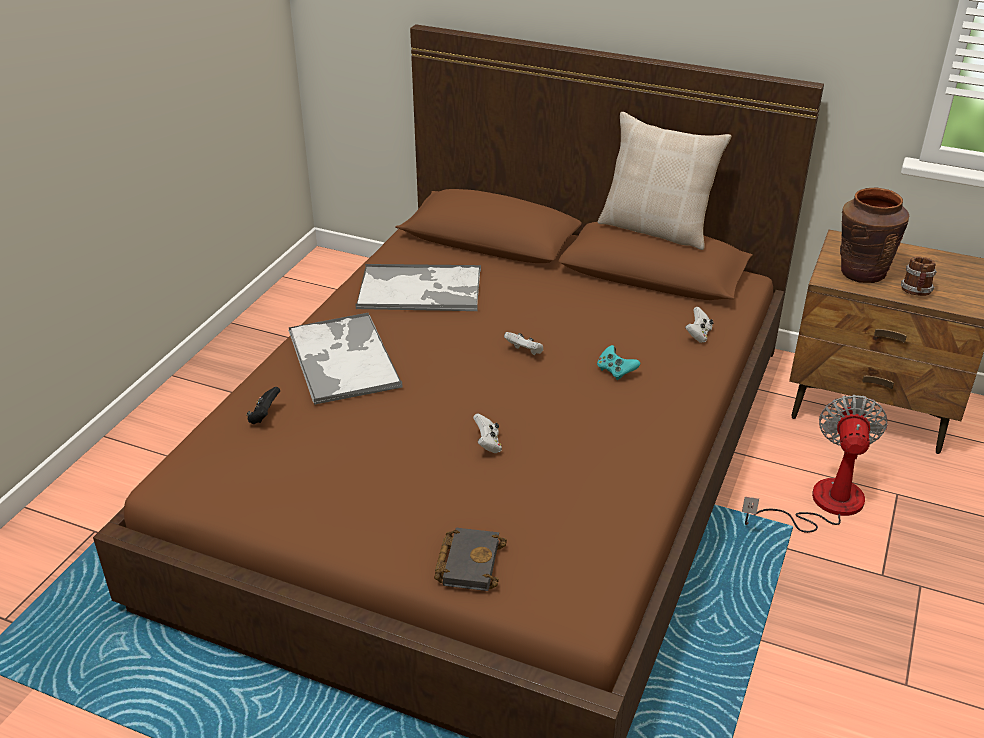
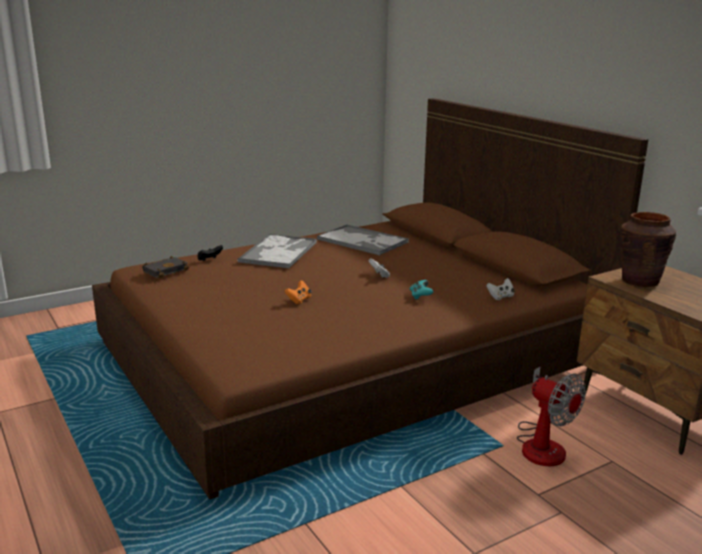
camera: 35 degrees right, 15 degrees down
black book [434,528,507,591] -> black book moved to [142,256,189,278]
white game controller [473,414,502,453] -> orange game controller [285,280,311,304]
beige pillow [598,112,731,250] -> none
fan [742,395,888,533] -> fan turned 90 degrees clockwise [517,367,586,466]
mug [901,257,937,296] -> none

